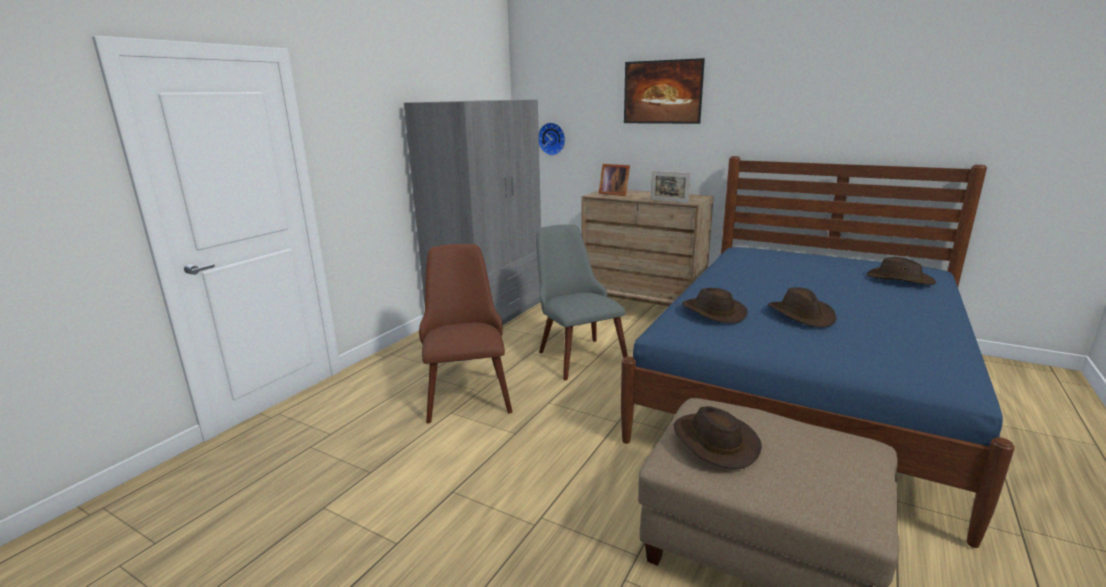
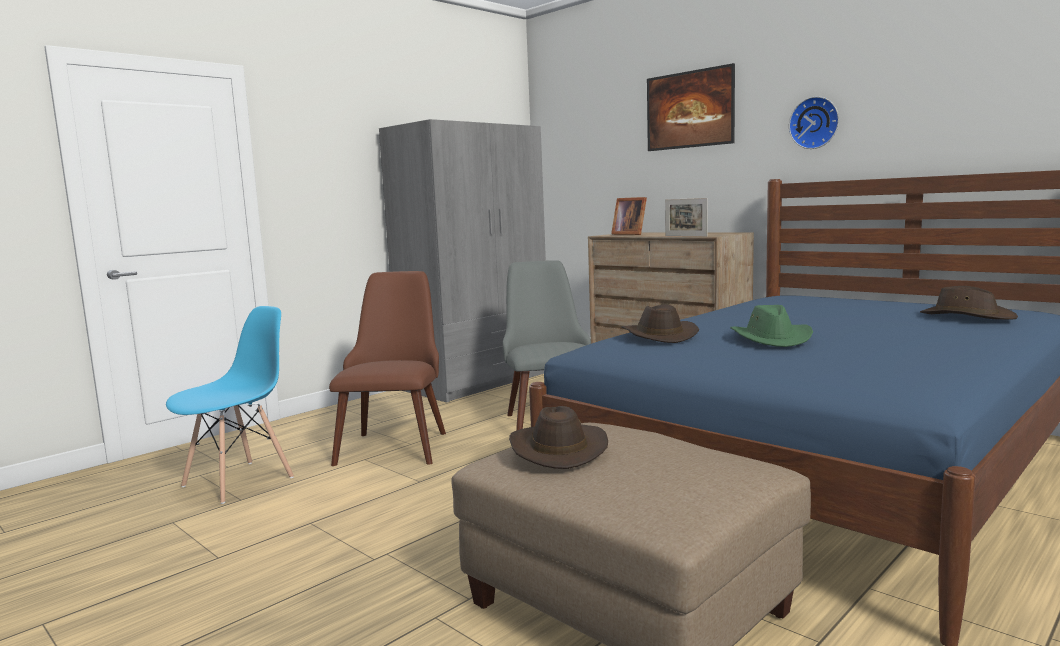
camera: 15 degrees right, 10 degrees down
wall clock [539,122,565,155] -> wall clock moved to [789,96,839,149]
brown hat [768,287,836,327] -> green hat [730,305,813,347]
none -> blue chair [166,306,294,504]

